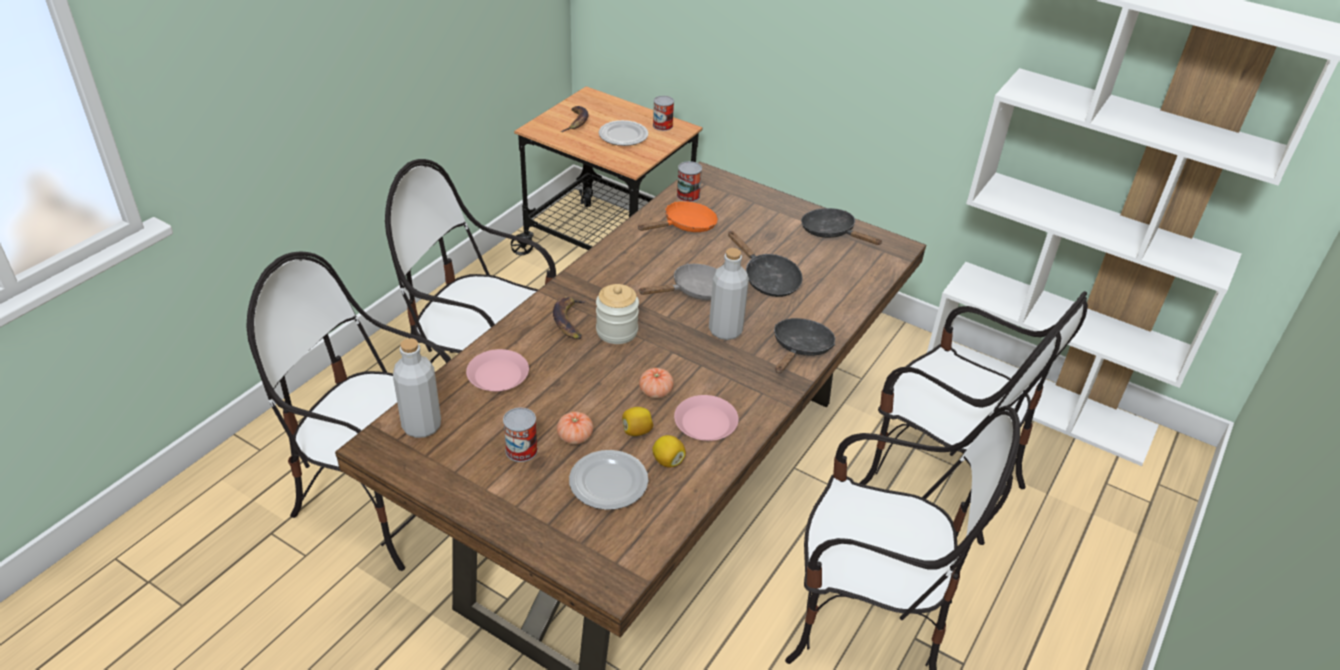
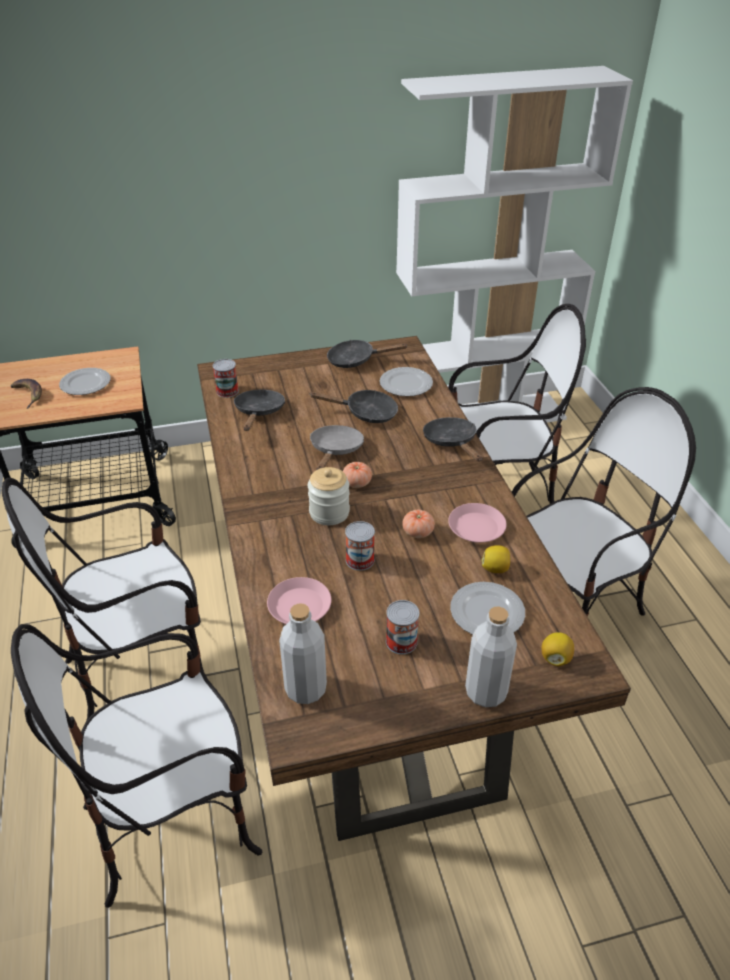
camera: 45 degrees left, 0 degrees up
banana [553,296,586,339] -> none
tomato [557,412,593,444] -> tomato moved to [343,462,372,488]
lemon [622,407,653,436] -> lemon moved to [541,632,574,667]
orange frying pan [638,201,718,232] -> black frying pan [234,390,285,431]
can [653,96,674,131] -> can moved to [345,521,375,571]
grey bottle [709,248,749,340] -> grey bottle moved to [465,607,517,707]
none -> plate [380,367,433,396]

